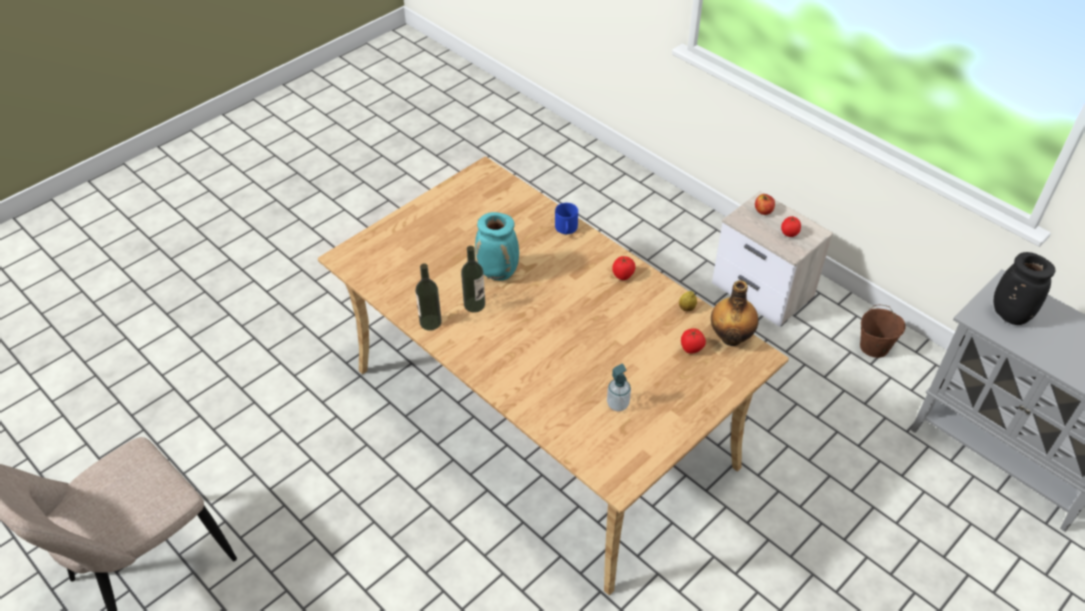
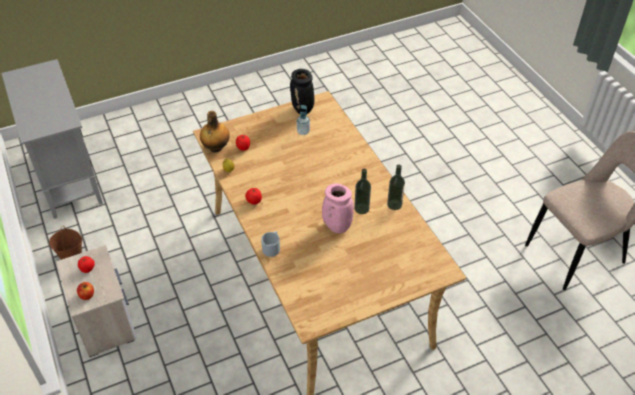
camera: 160 degrees left, 0 degrees up
turquoise vase [475,212,519,281] -> pink vase [322,183,354,234]
blue mug [555,203,578,235] -> grey mug [261,231,280,257]
black vase [994,252,1055,325] -> black vase moved to [290,69,314,114]

